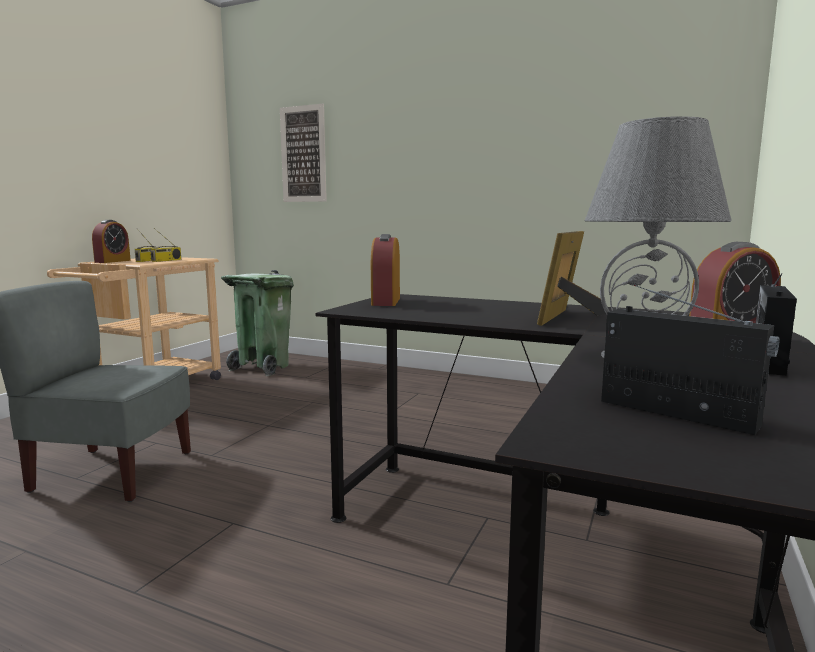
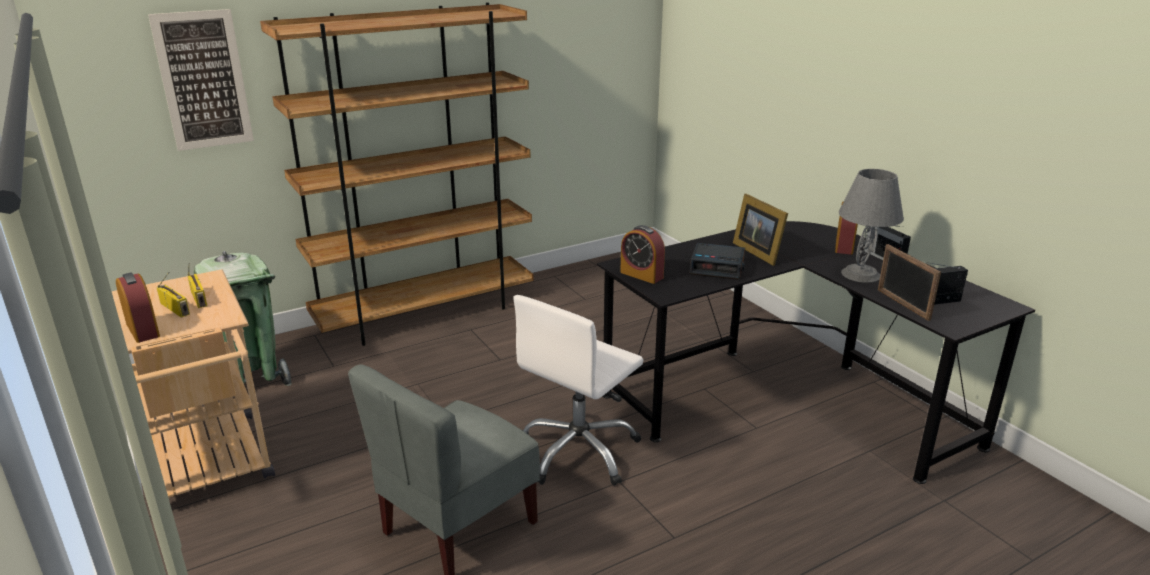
camera: 55 degrees left, 15 degrees up
none -> brown bookcase [260,2,534,346]
none -> white office chair [513,295,643,486]
none -> alarm clock [690,243,745,280]
none -> picture frame [878,244,941,321]

